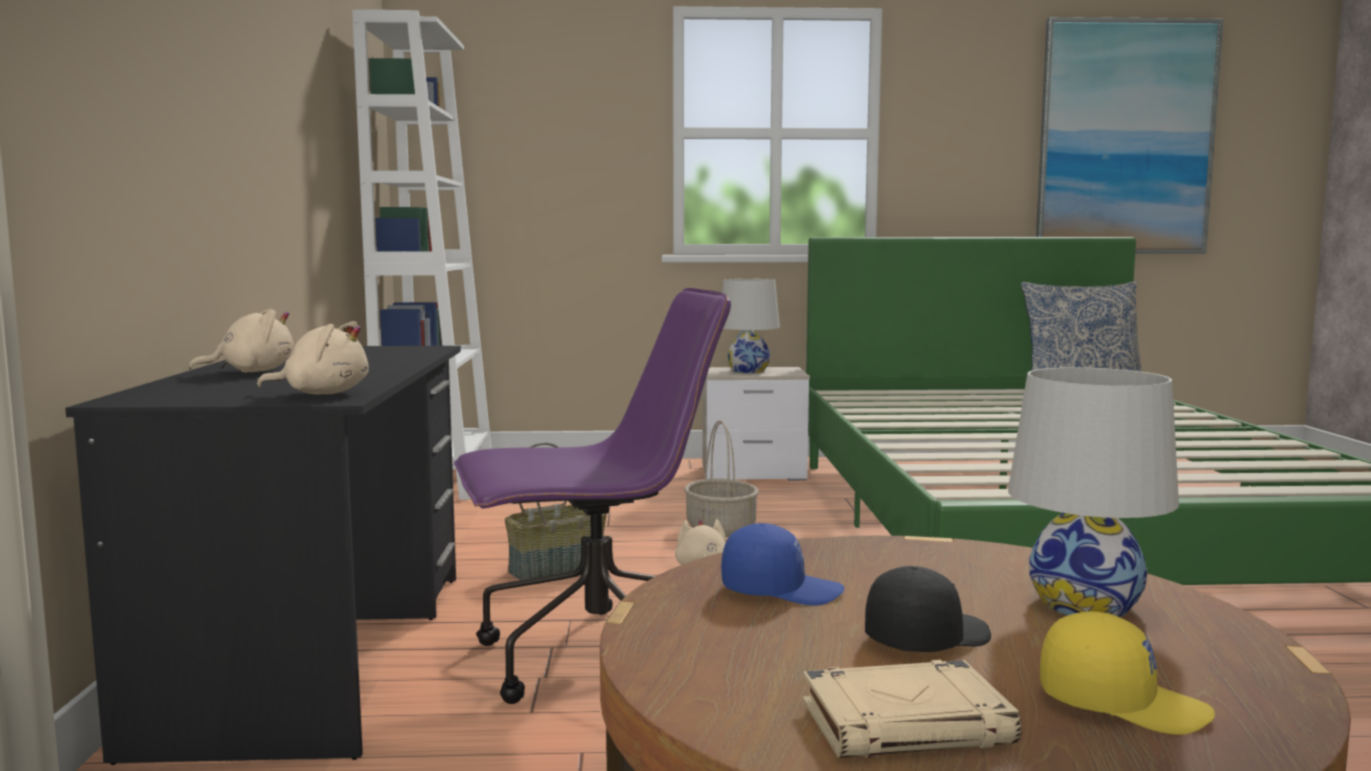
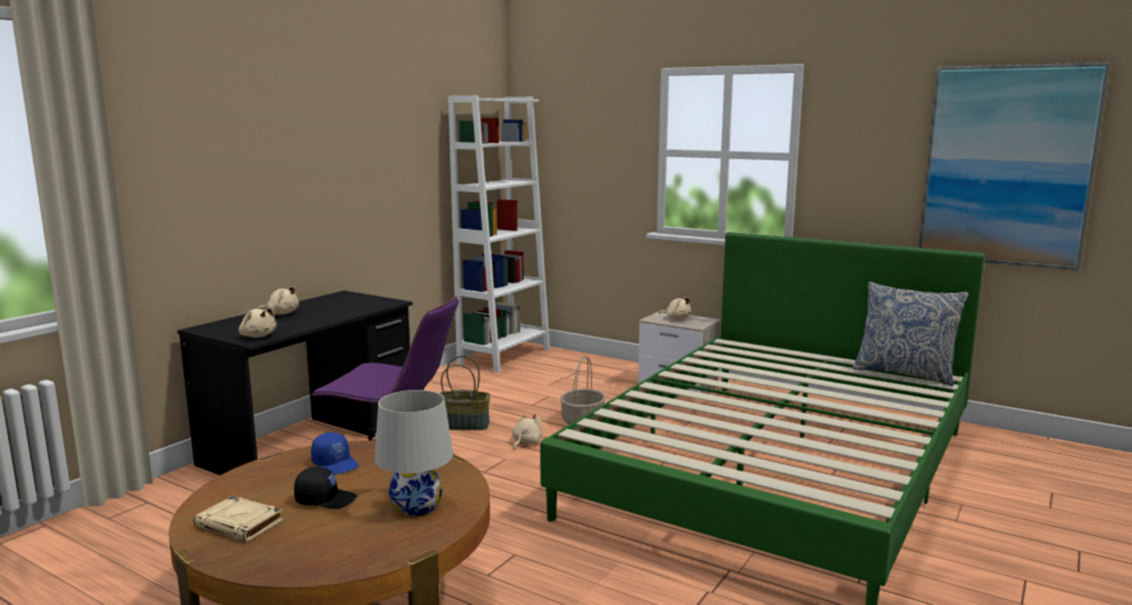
camera: 35 degrees right, 5 degrees up
white table lamp [722,279,780,373] -> beige plush toy [659,297,691,320]
yellow cap [1040,612,1215,735] -> none

